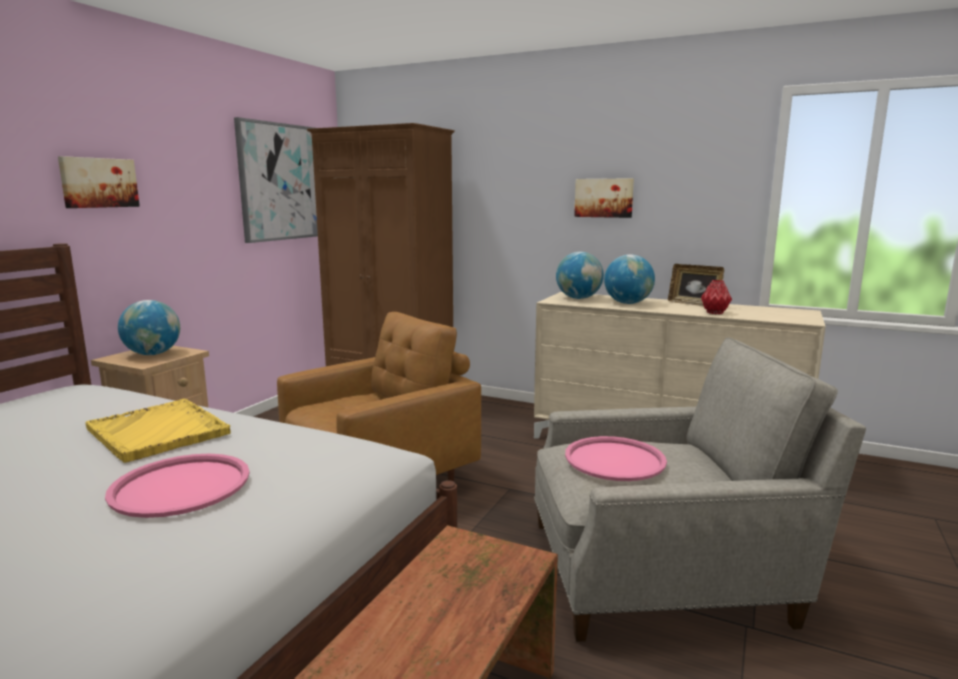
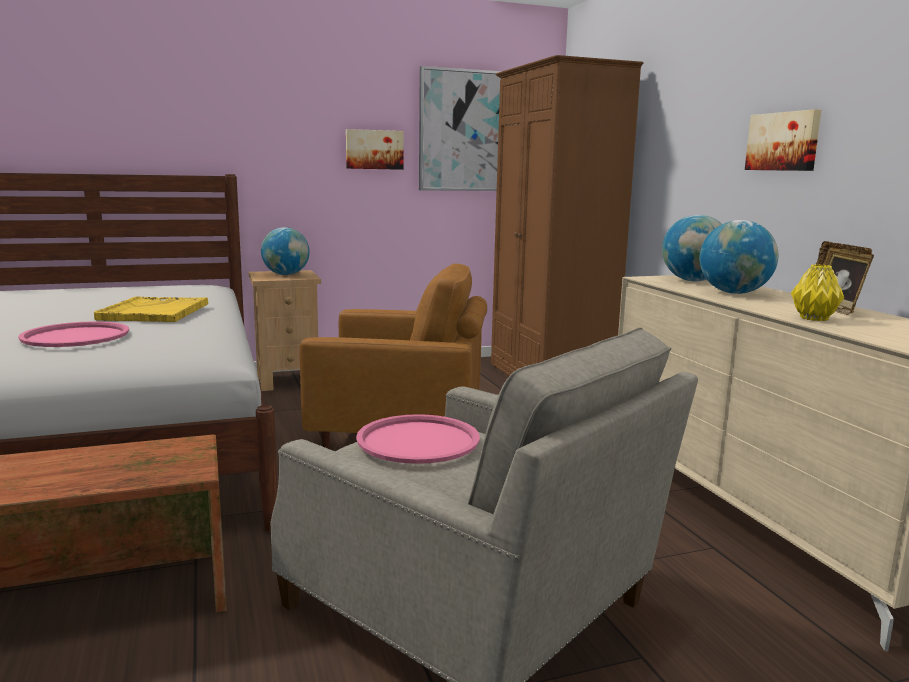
camera: 45 degrees right, 0 degrees up
picture [58,156,140,208] -> picture moved to [346,129,403,170]
red vase [701,280,732,314] -> yellow vase [791,264,844,321]

